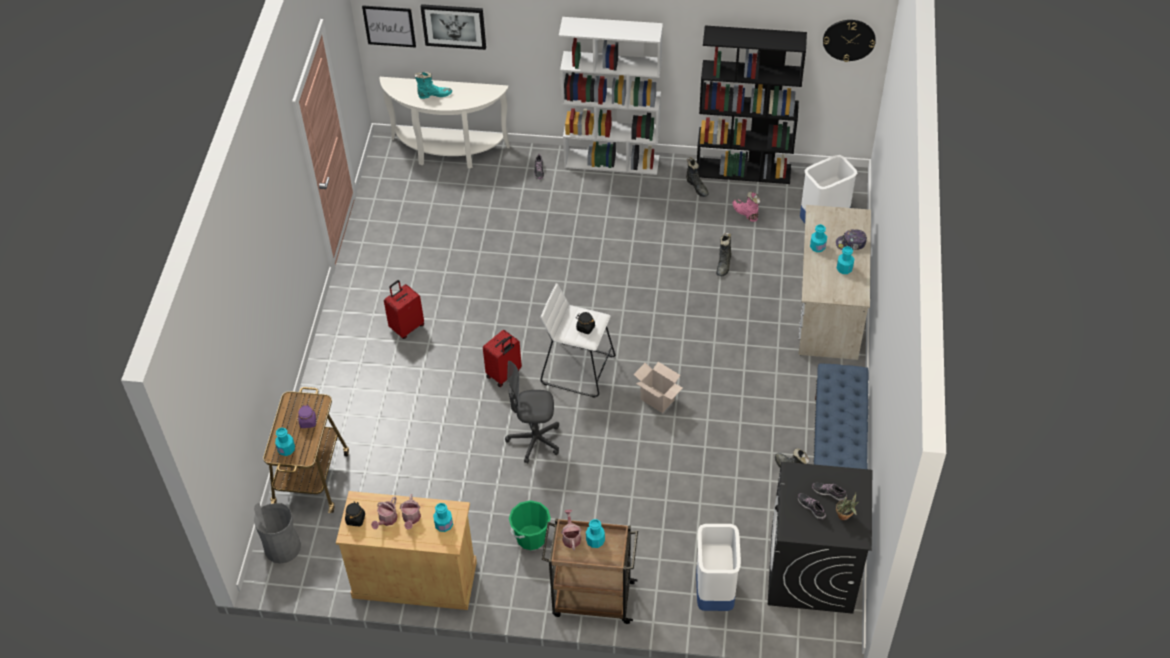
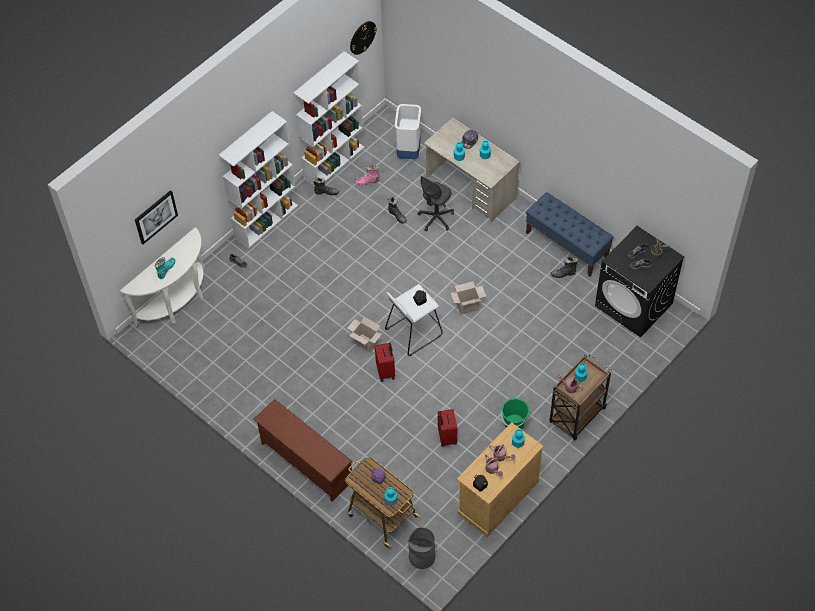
camera: 55 degrees left, 5 degrees up
picture [362,5,416,48] -> none
red suitcase [384,280,424,339] -> red suitcase moved to [438,409,457,446]
grey office chair [505,361,559,464] -> grey office chair moved to [418,176,454,232]
white trash can [696,524,741,611] -> none
black bookcase [697,25,807,184] -> white bookcase [293,51,365,185]
none -> brown shoe rack [253,399,353,502]
none -> cardboard box [348,317,382,353]

